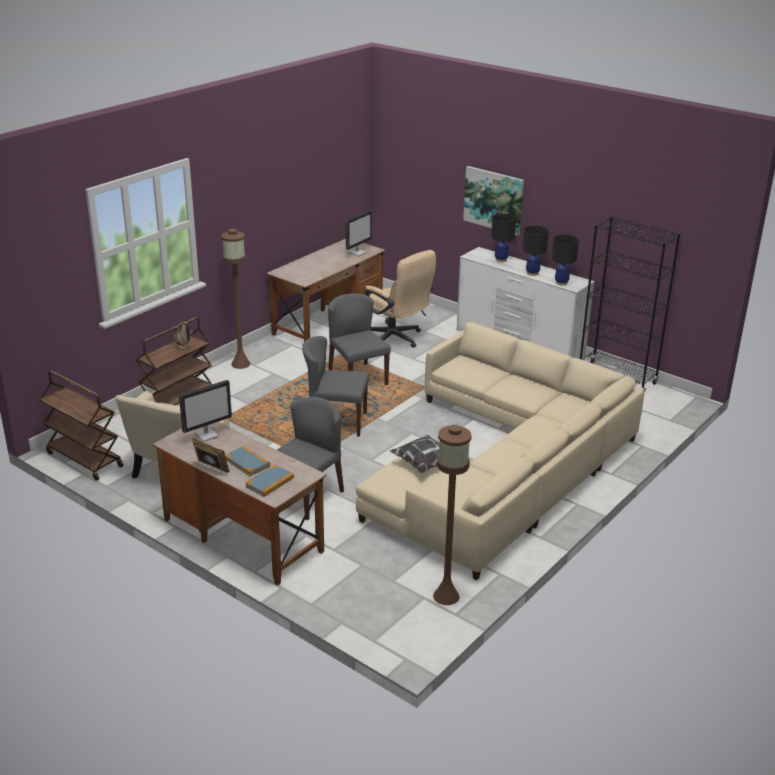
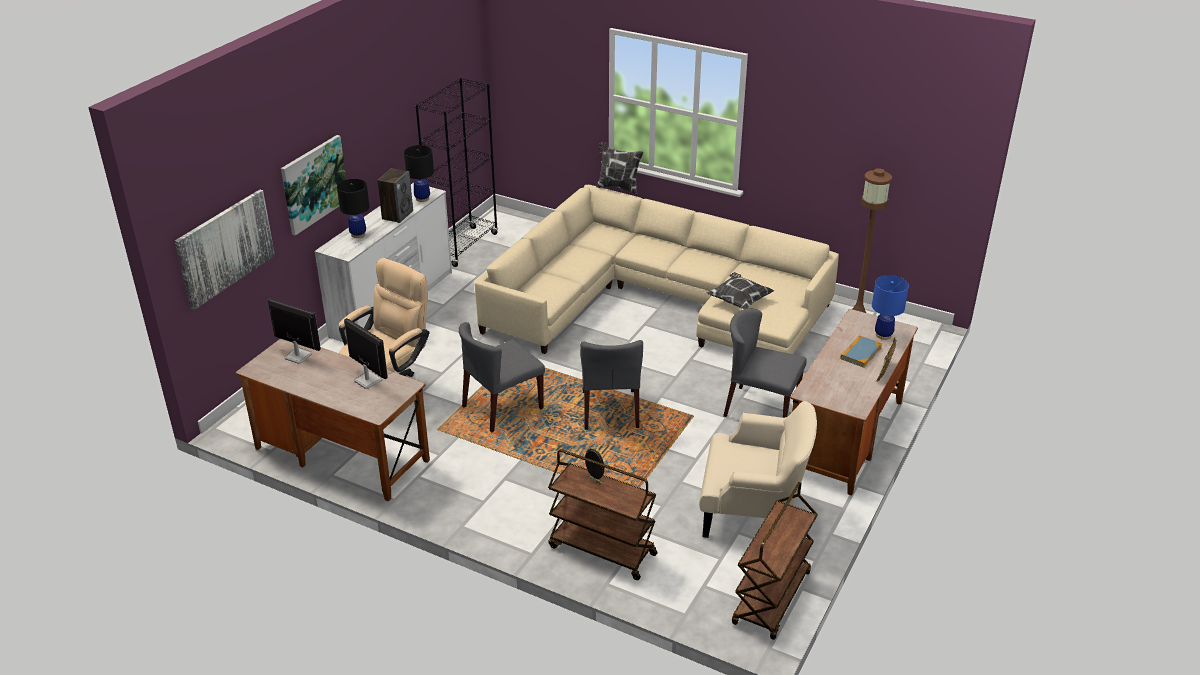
camera: 100 degrees left, 5 degrees up
monitor [179,380,232,442] -> monitor moved to [344,318,388,389]
brown floor lamp [221,229,250,369] -> none
book [246,465,294,497] -> blue table lamp [872,275,909,340]
black table lamp [523,226,549,276] -> speaker [377,168,413,223]
none -> picture [175,189,275,310]
none -> pillow [596,142,643,195]

